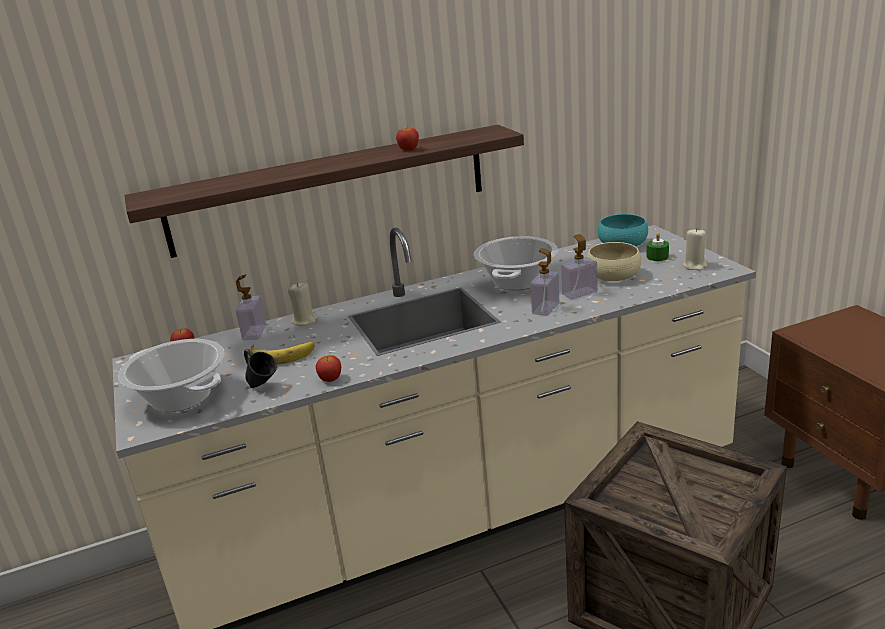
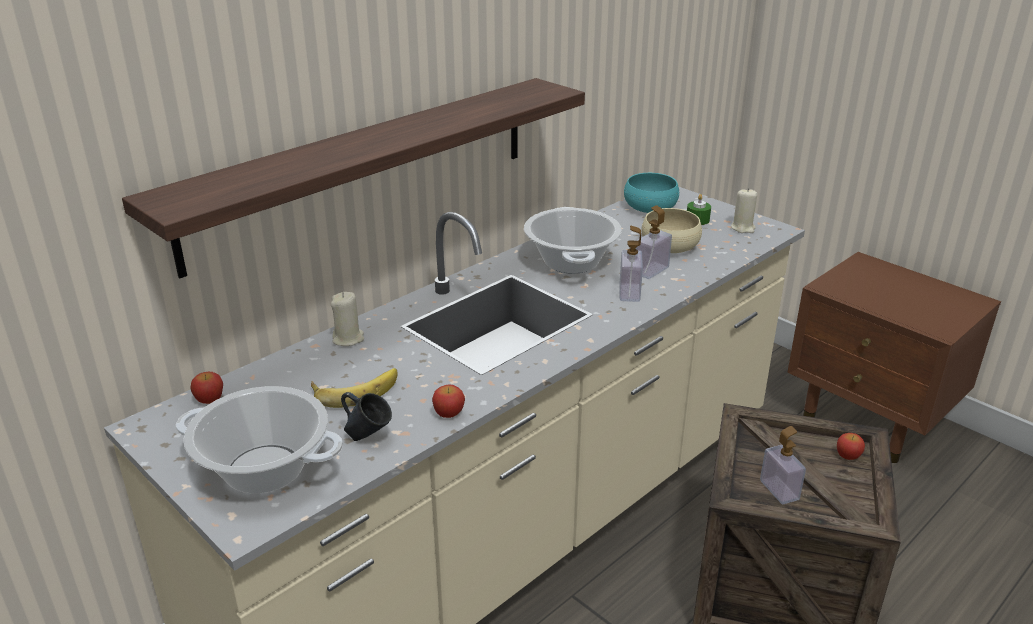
camera: 25 degrees left, 5 degrees up
soap dispenser [236,274,266,340] -> soap dispenser moved to [760,426,806,504]
apple [396,128,419,151] -> apple moved to [837,433,865,460]

